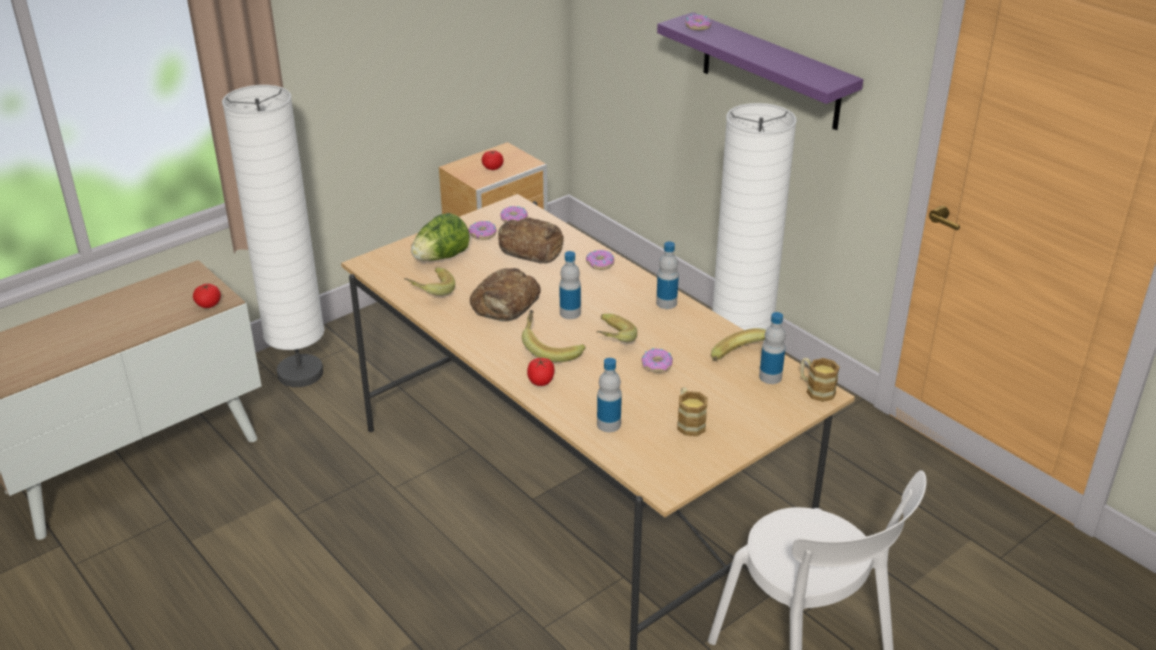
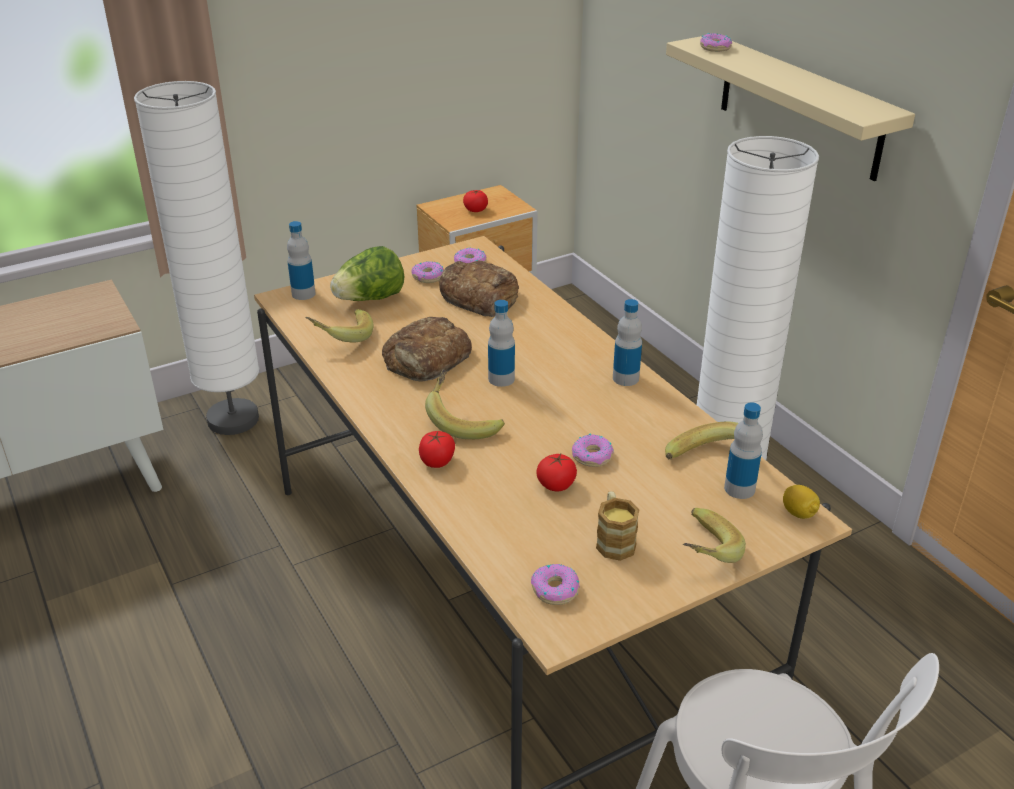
camera: 10 degrees right, 0 degrees up
tomato [193,283,221,308] -> tomato moved to [536,454,577,491]
donut [586,250,614,270] -> donut moved to [531,564,580,605]
banana [596,314,637,342] -> banana moved to [683,508,746,563]
bottle [597,358,622,432] -> bottle moved to [287,221,315,300]
purple shelf [657,12,863,130] -> beige shelf [666,36,915,181]
mug [800,358,840,402] -> lemon [783,485,820,519]

